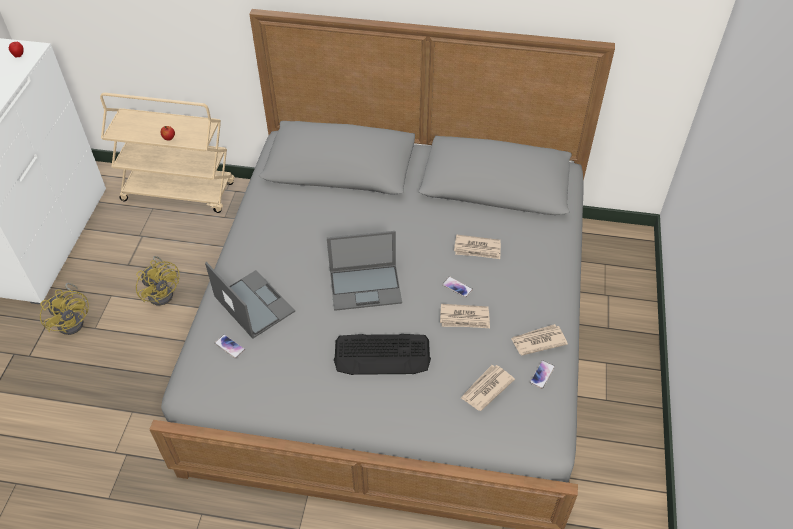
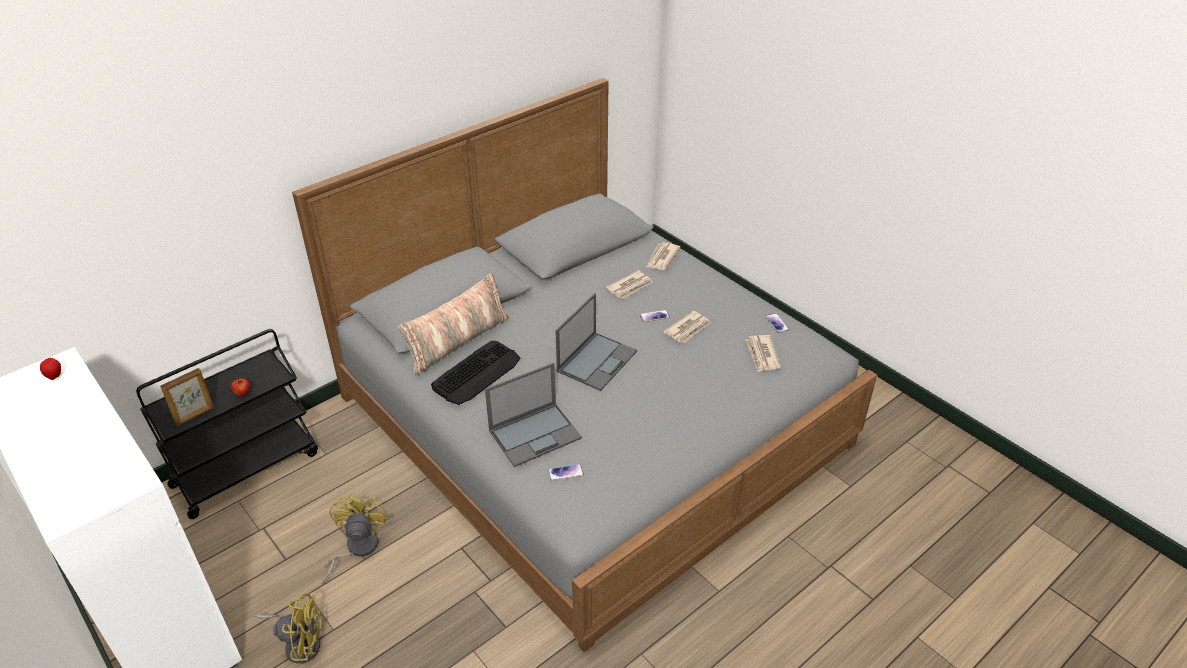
camera: 50 degrees left, 10 degrees down
beige cart [100,93,235,213] -> black cart [136,329,318,519]
yellow fan [136,256,180,306] -> yellow fan turned 90 degrees counterclockwise [322,493,388,585]
laptop [205,262,295,339] -> laptop turned 150 degrees clockwise [485,363,582,467]
keyboard [334,334,431,375] -> keyboard moved to [431,341,520,405]
newspaper [511,324,568,356] -> newspaper moved to [646,242,680,270]
none -> picture frame [160,368,214,426]
none -> pillow [398,273,509,375]

